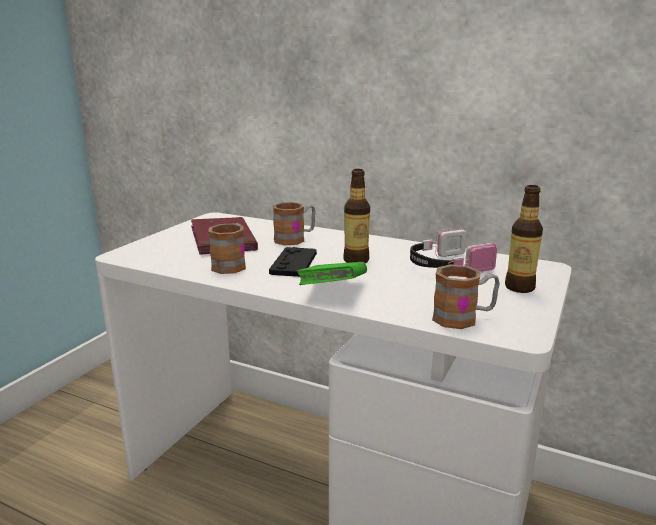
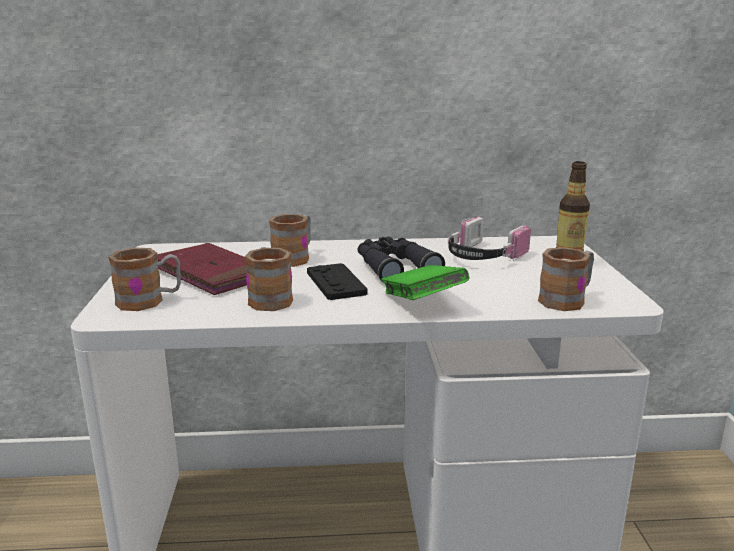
camera: 30 degrees left, 0 degrees up
bottle [343,169,370,263] -> black binoculars [358,237,445,282]
none -> mug [108,247,181,311]

